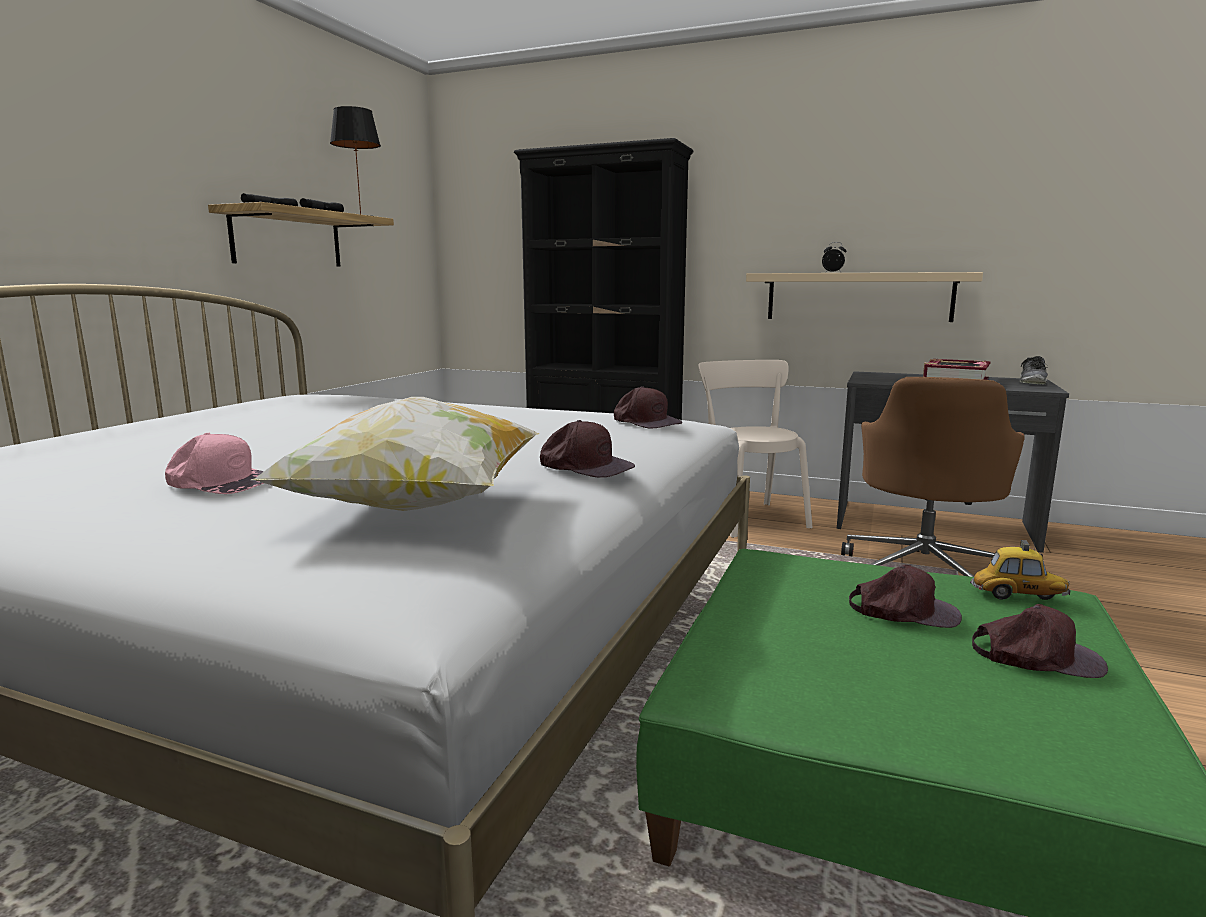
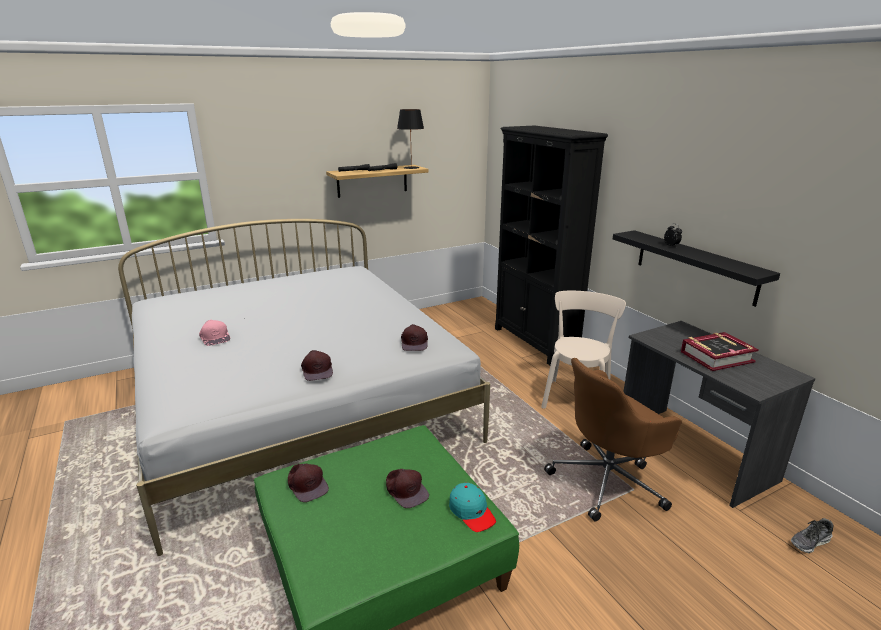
camera: 40 degrees right, 10 degrees up
pillow [251,397,539,511] -> none
beige shelf [746,272,983,322] -> black shelf [613,230,780,307]
toy car [970,540,1070,600] -> turquoise cap [449,482,496,532]
brown cap [972,604,1108,678] -> brown cap moved to [288,464,329,502]
shoe [1019,356,1048,385] -> shoe moved to [791,518,833,553]

